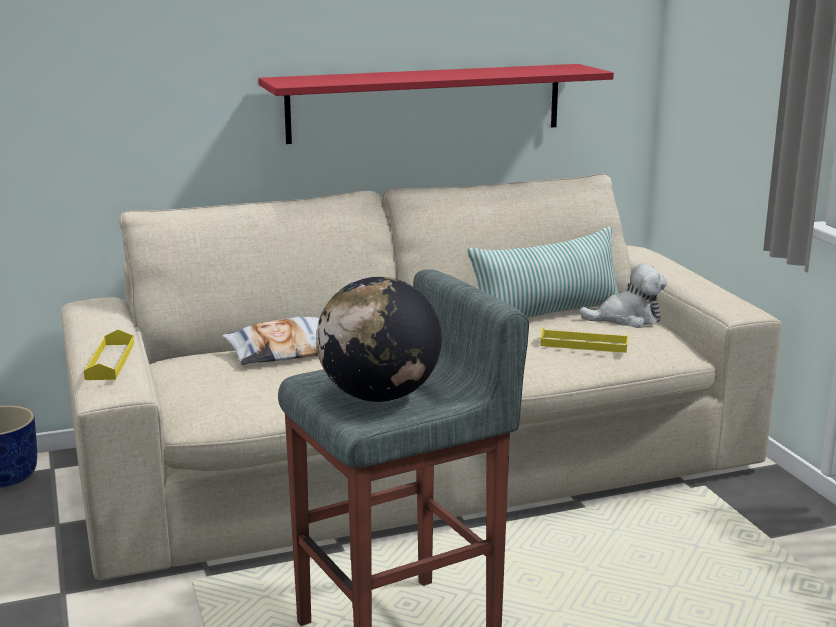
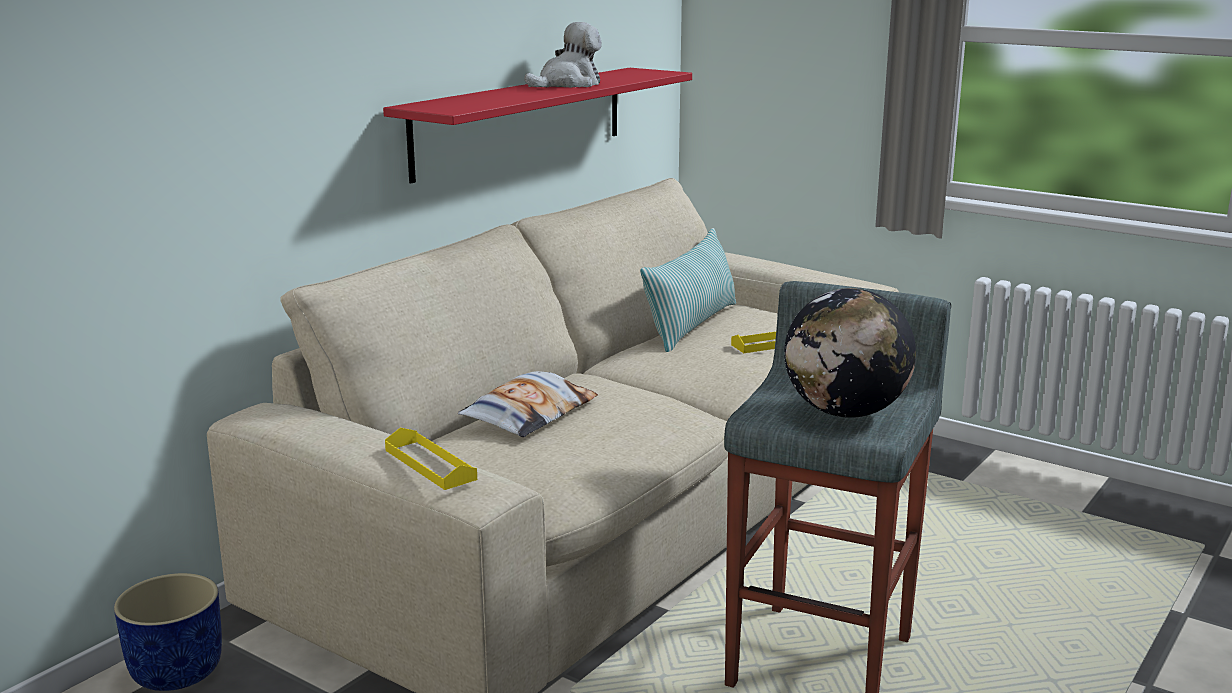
camera: 35 degrees left, 0 degrees up
plush toy [579,264,667,328] -> plush toy moved to [525,22,602,88]

